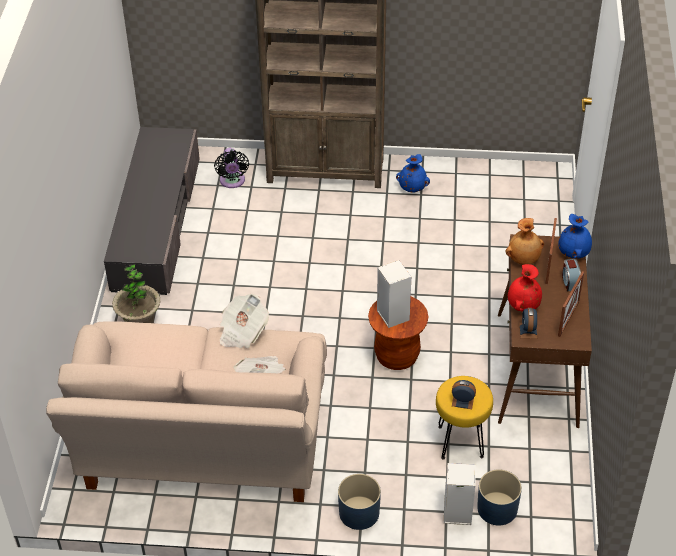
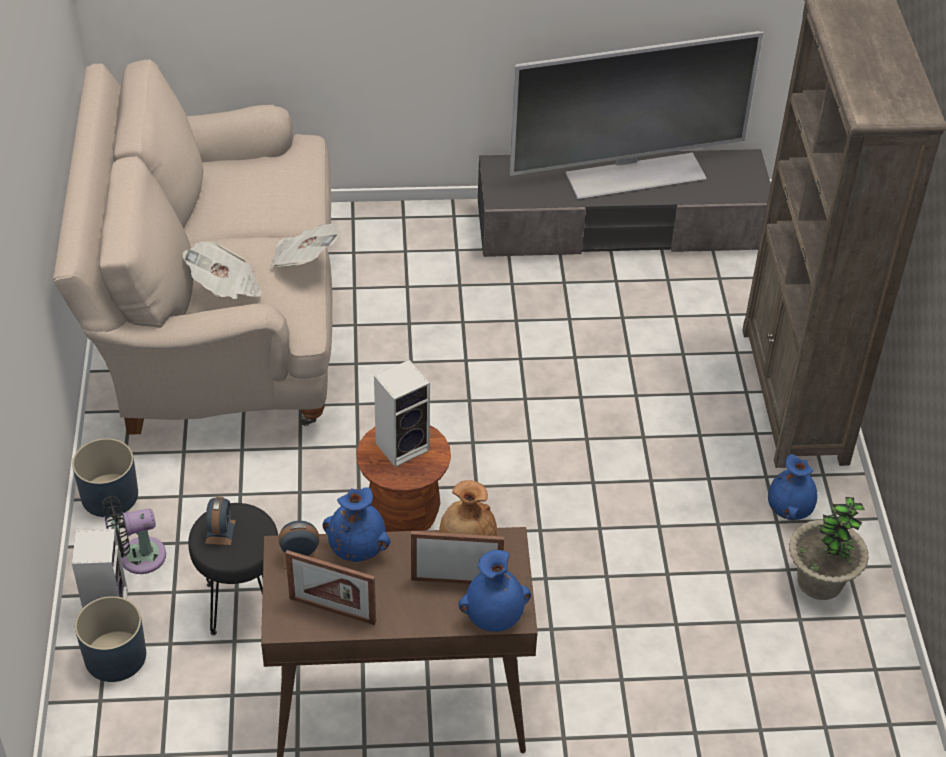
camera: 80 degrees right, 0 degrees up
potted plant [112,265,161,323] -> potted plant moved to [789,497,869,600]
black fan [214,148,249,188] -> black fan moved to [102,496,166,574]
yellow stool [436,376,493,459] -> black stool [188,503,278,635]
red vase [508,264,542,312] -> blue vase [322,487,390,562]
alarm clock [562,259,581,291] -> none
none -> television [510,31,763,199]

